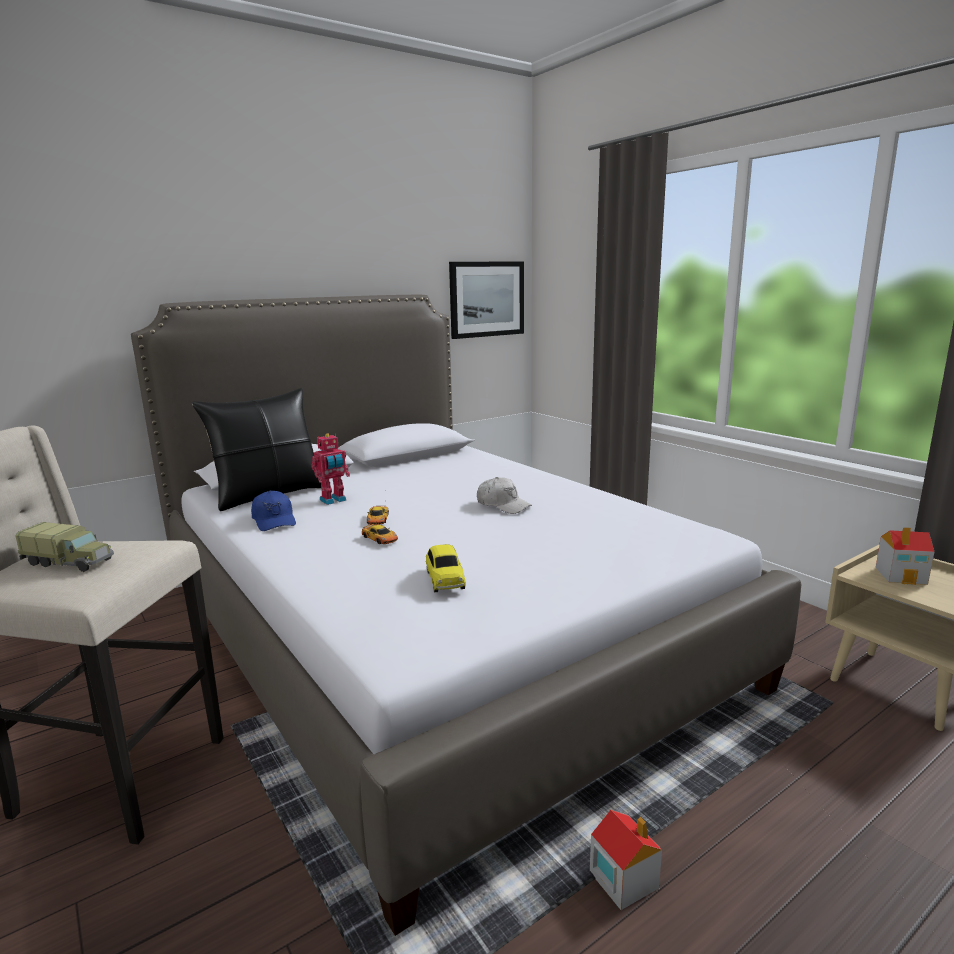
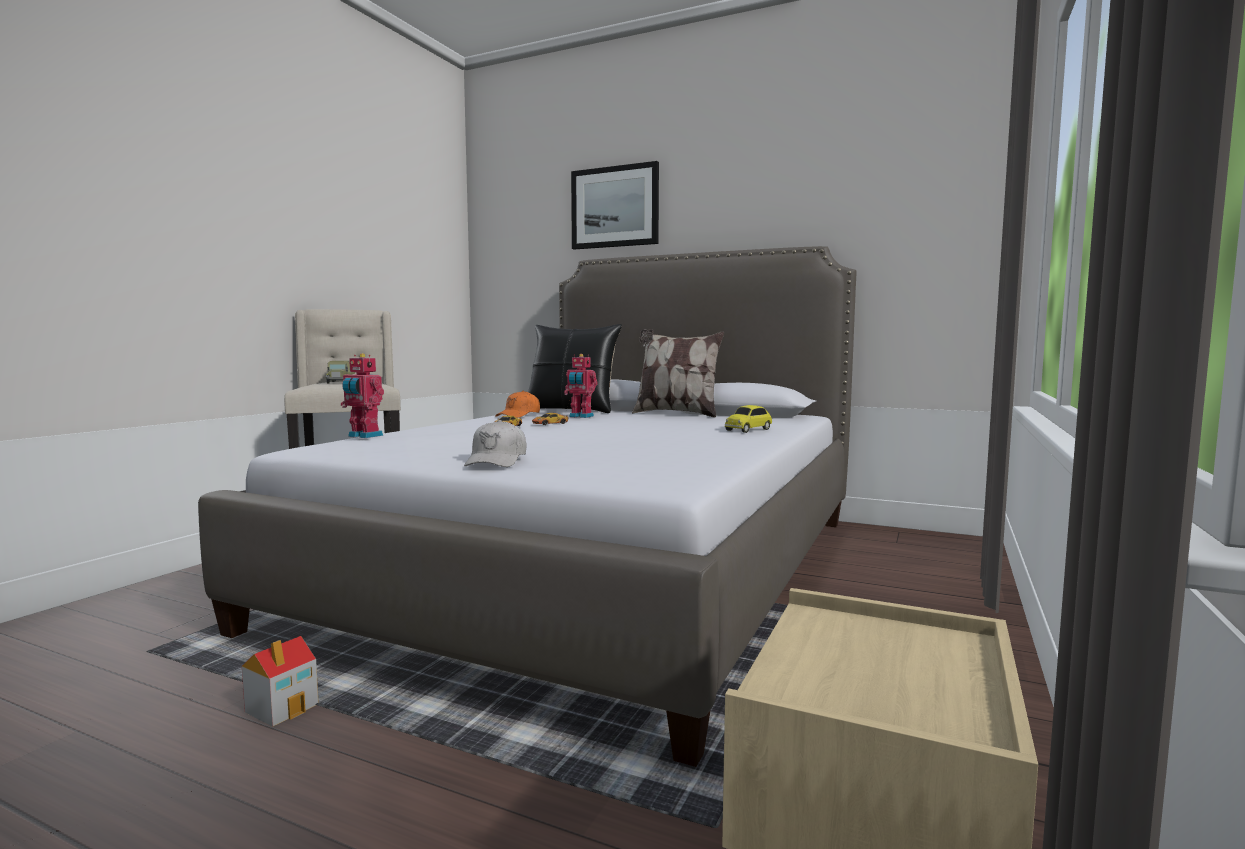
camera: 60 degrees right, 10 degrees down
blue cap [251,490,296,531] -> orange cap [495,391,540,417]
toy car [426,544,466,592] -> toy car moved to [725,405,772,433]
picture [449,262,524,339] -> picture moved to [571,161,659,250]
white cap [477,477,532,514] -> white cap moved to [464,420,526,467]
toy house [876,527,934,585] -> none
none -> toy robot [341,353,384,438]
none -> pillow [632,329,724,417]

